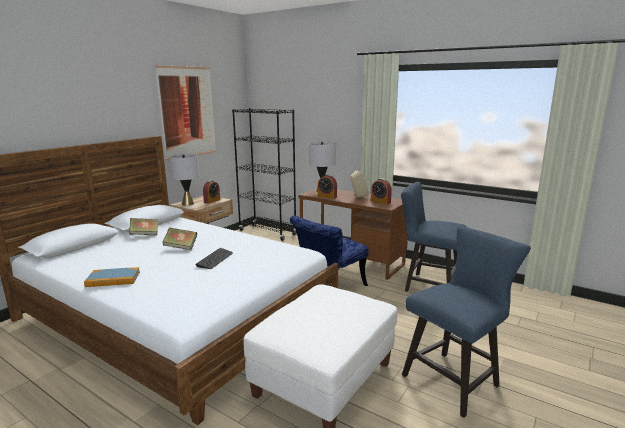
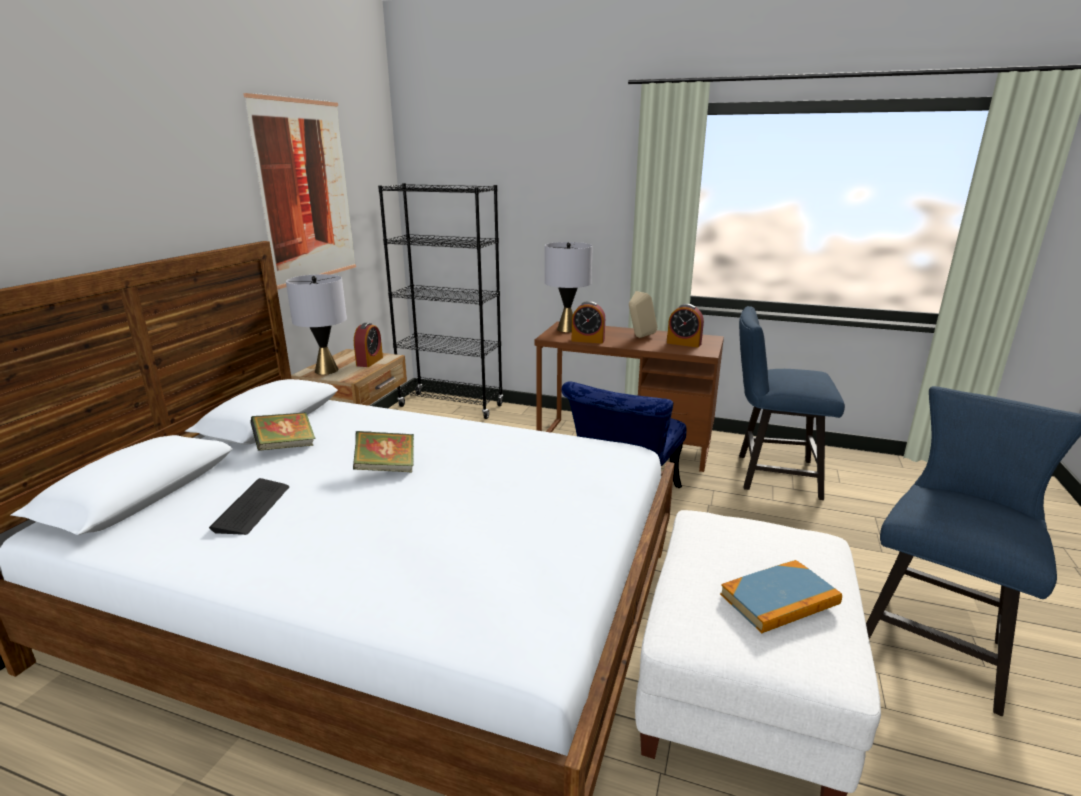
camera: 15 degrees left, 5 degrees up
book [84,267,140,287] -> book moved to [720,560,842,633]
keyboard [195,248,233,269] -> keyboard moved to [209,478,289,535]

